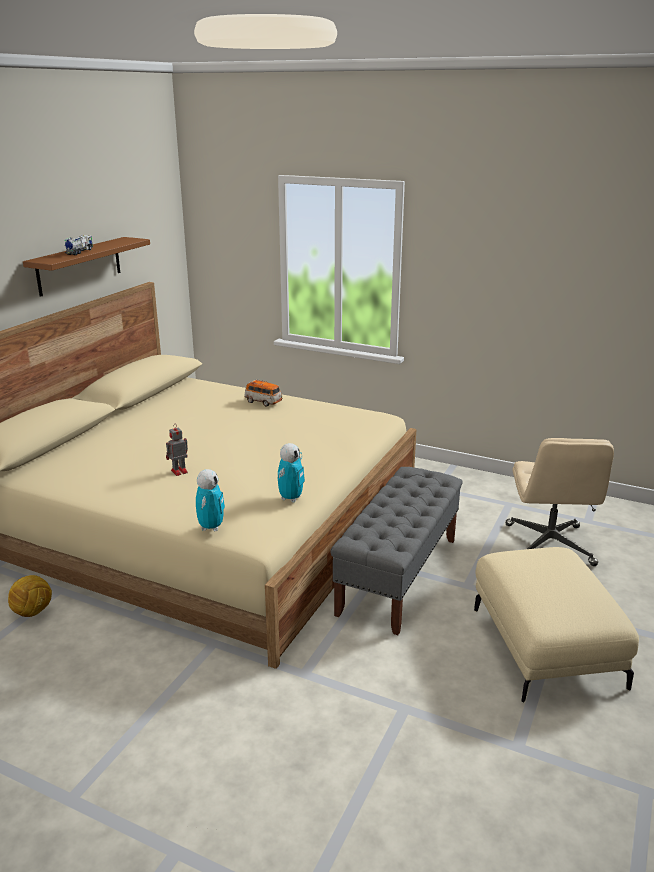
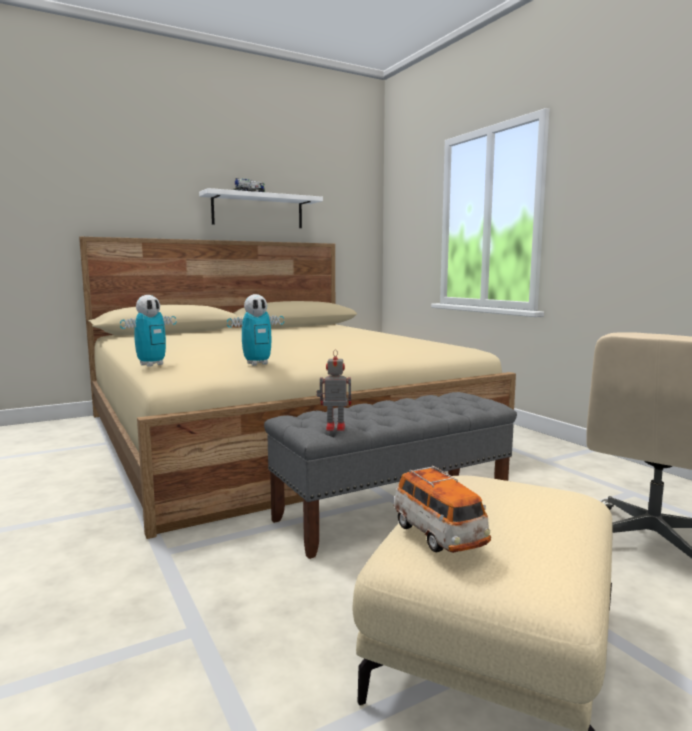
camera: 35 degrees right, 15 degrees down
football [8,575,52,617] -> none
brown shelf [23,237,150,297] -> white shelf [199,188,323,228]
toy robot [166,425,188,476] -> toy robot moved to [317,350,351,431]
toy car [244,379,282,407] -> toy car moved to [393,465,491,553]

